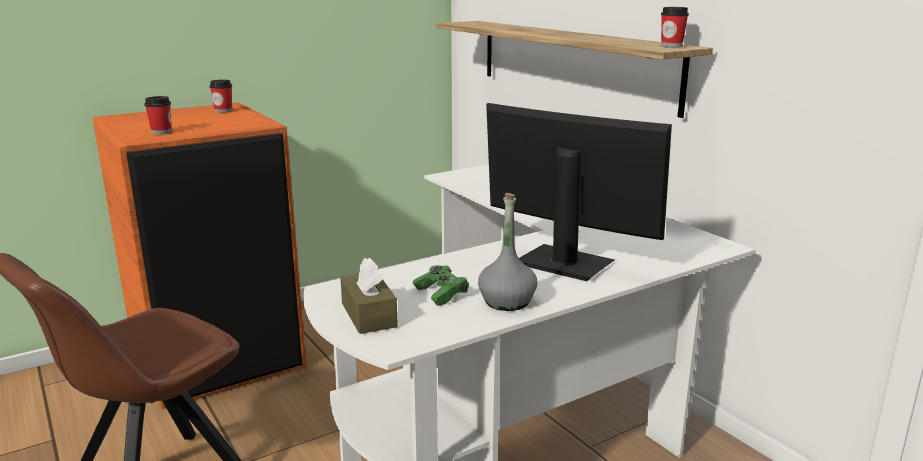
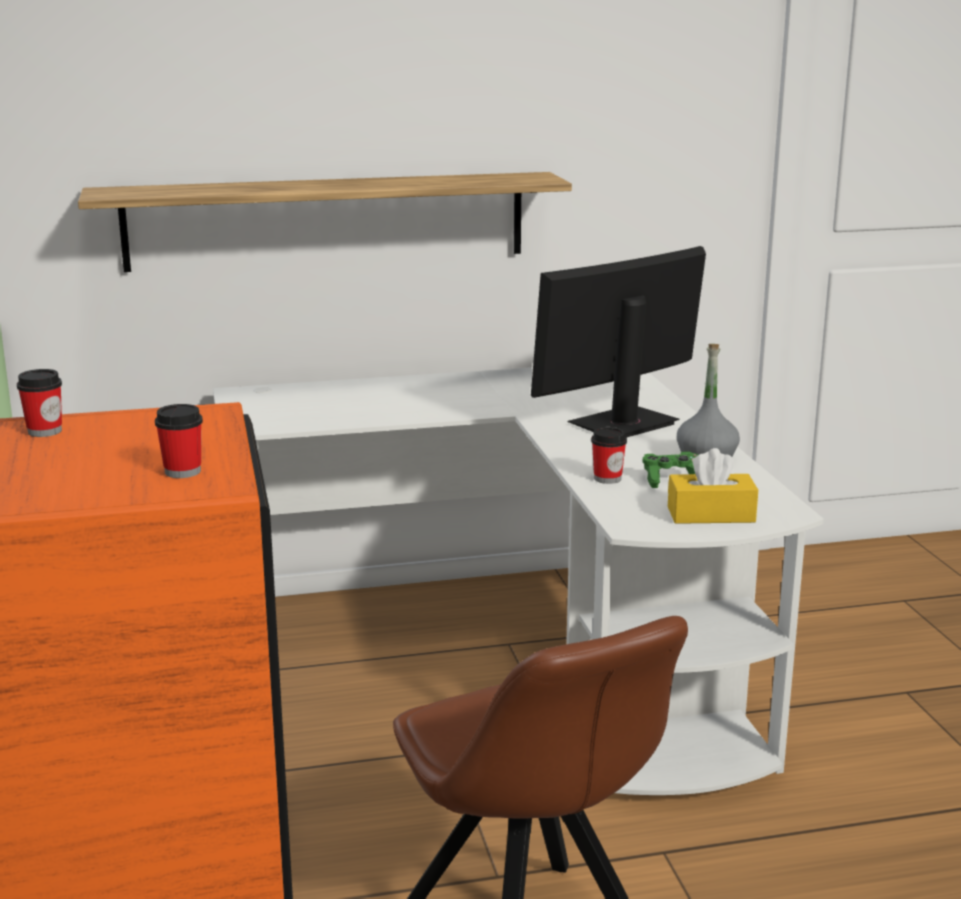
camera: 70 degrees left, 0 degrees up
brown tissue box [340,258,398,334] -> yellow tissue box [668,448,758,524]
cup [661,7,689,48] -> cup moved to [591,427,627,484]

